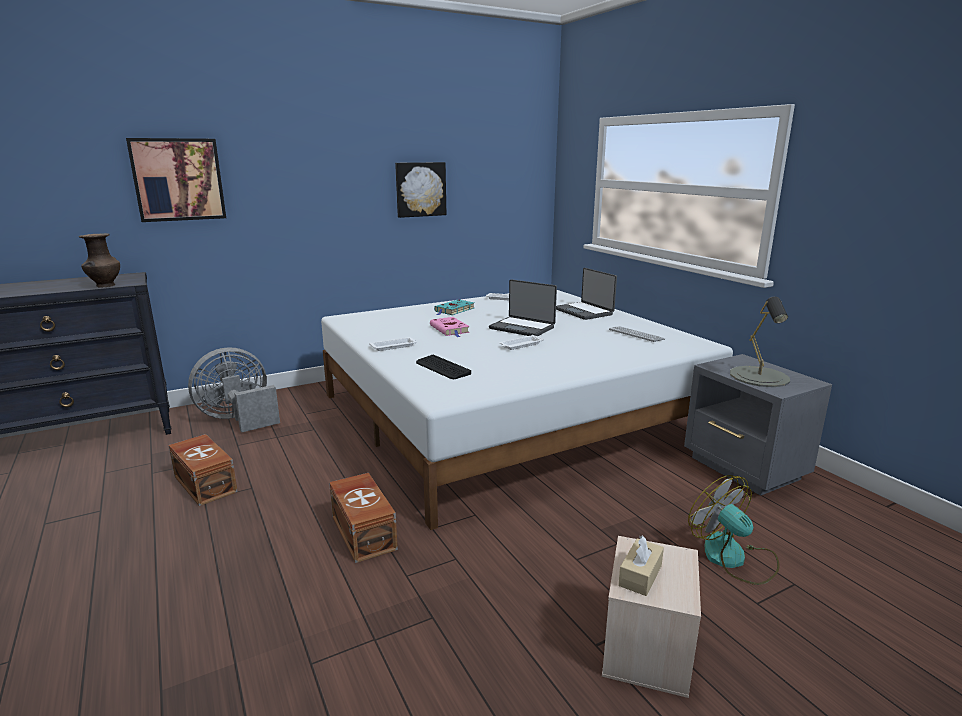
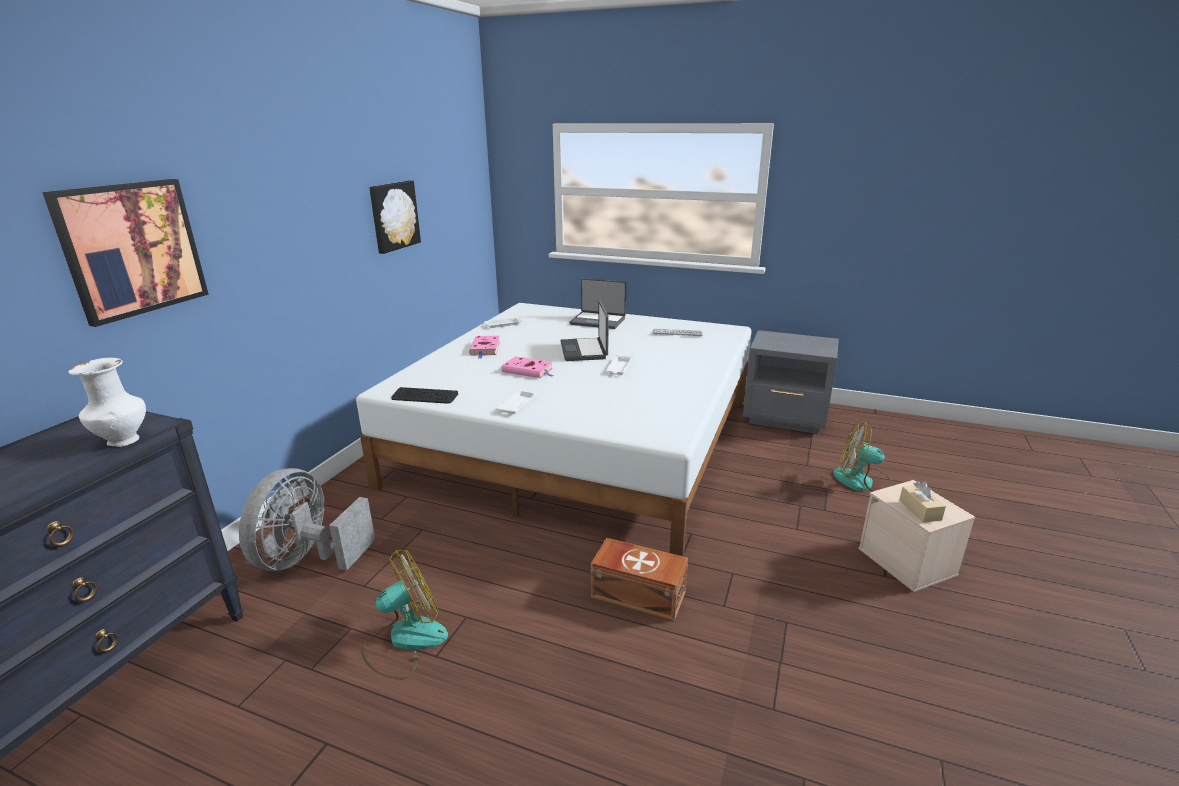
camera: 40 degrees left, 5 degrees up
brown vase [79,233,120,287] -> white vase [68,358,146,447]
brown storage box [169,434,238,506] -> fan [361,550,448,679]
keyboard [416,355,471,379] -> keyboard moved to [391,387,458,404]
turquoise book [434,299,475,315] -> pink book [469,336,500,359]
laptop [489,279,557,337] -> laptop turned 90 degrees clockwise [560,301,609,361]
grey table lamp [730,296,790,387] -> none

